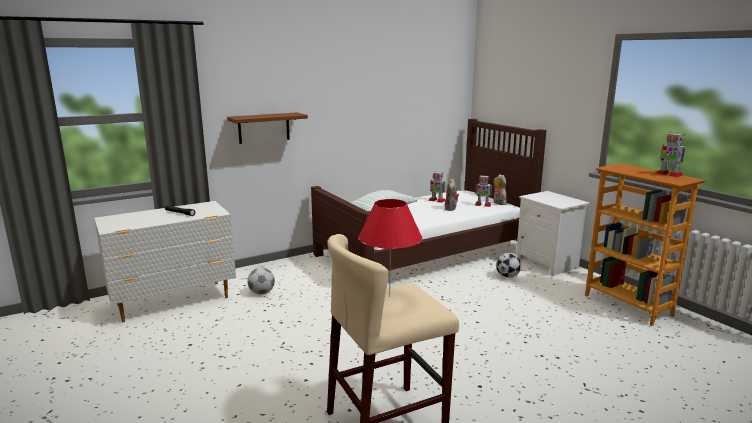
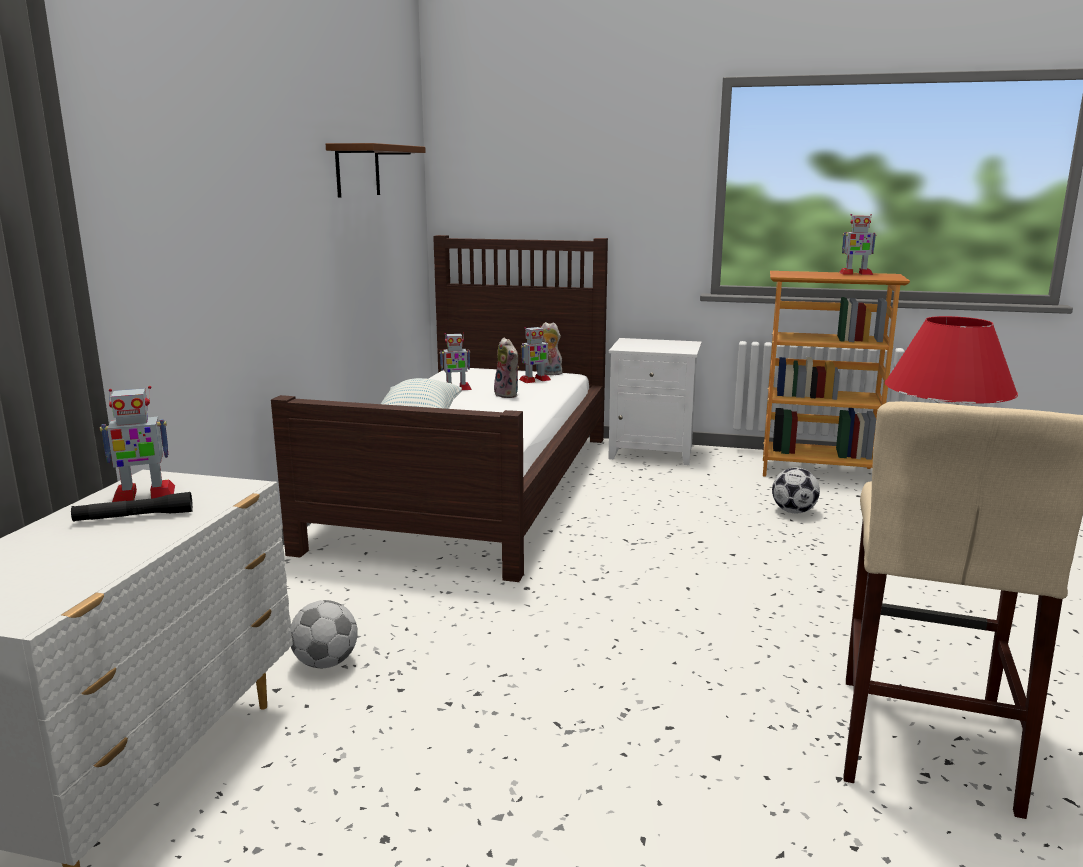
camera: 45 degrees left, 0 degrees up
brown shelf [227,112,308,144] -> brown shelf moved to [326,143,426,198]
football [496,253,521,278] -> football moved to [772,468,820,513]
none -> toy robot [100,386,175,502]

